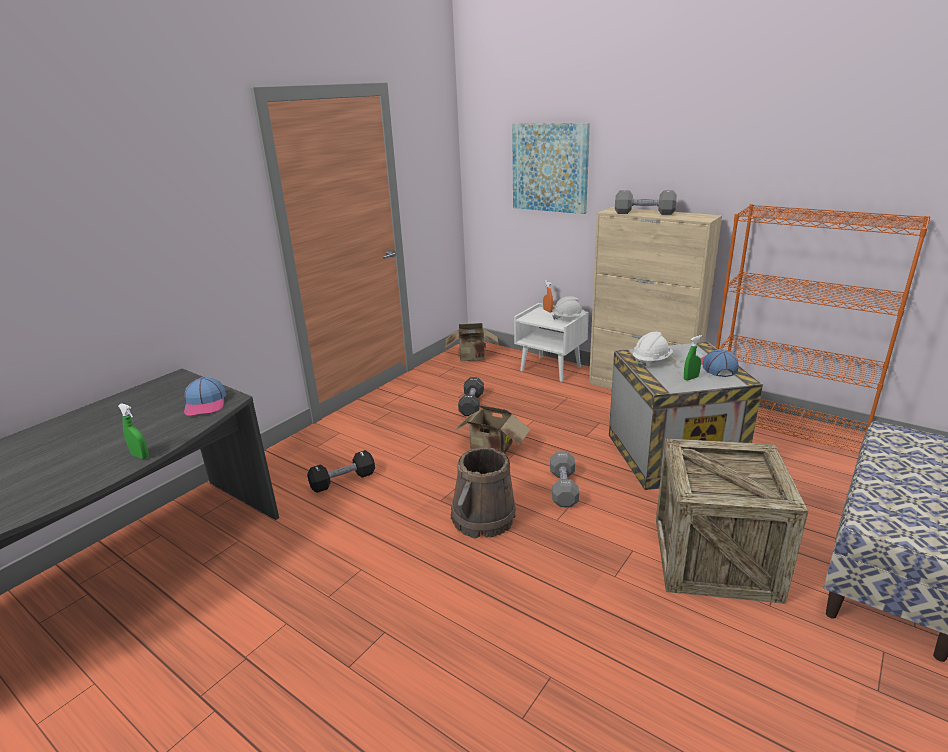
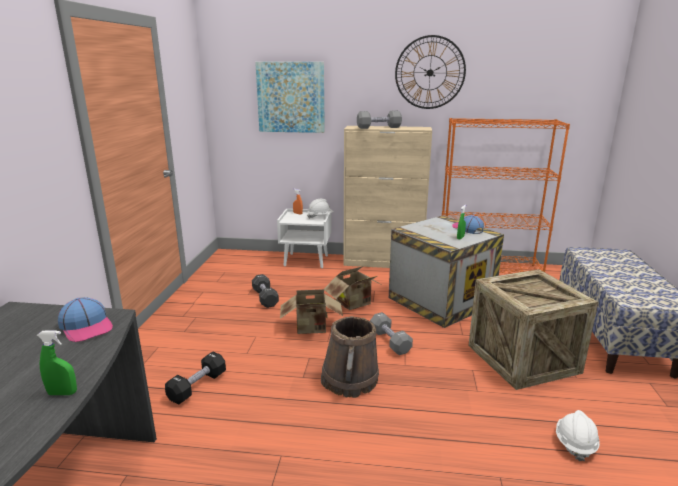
camera: 30 degrees left, 5 degrees down
cardboard box [446,323,499,361] -> cardboard box moved to [324,266,383,310]
white hard hat [633,332,673,368] -> white hard hat moved to [556,410,600,461]
none -> wall clock [395,35,466,109]

